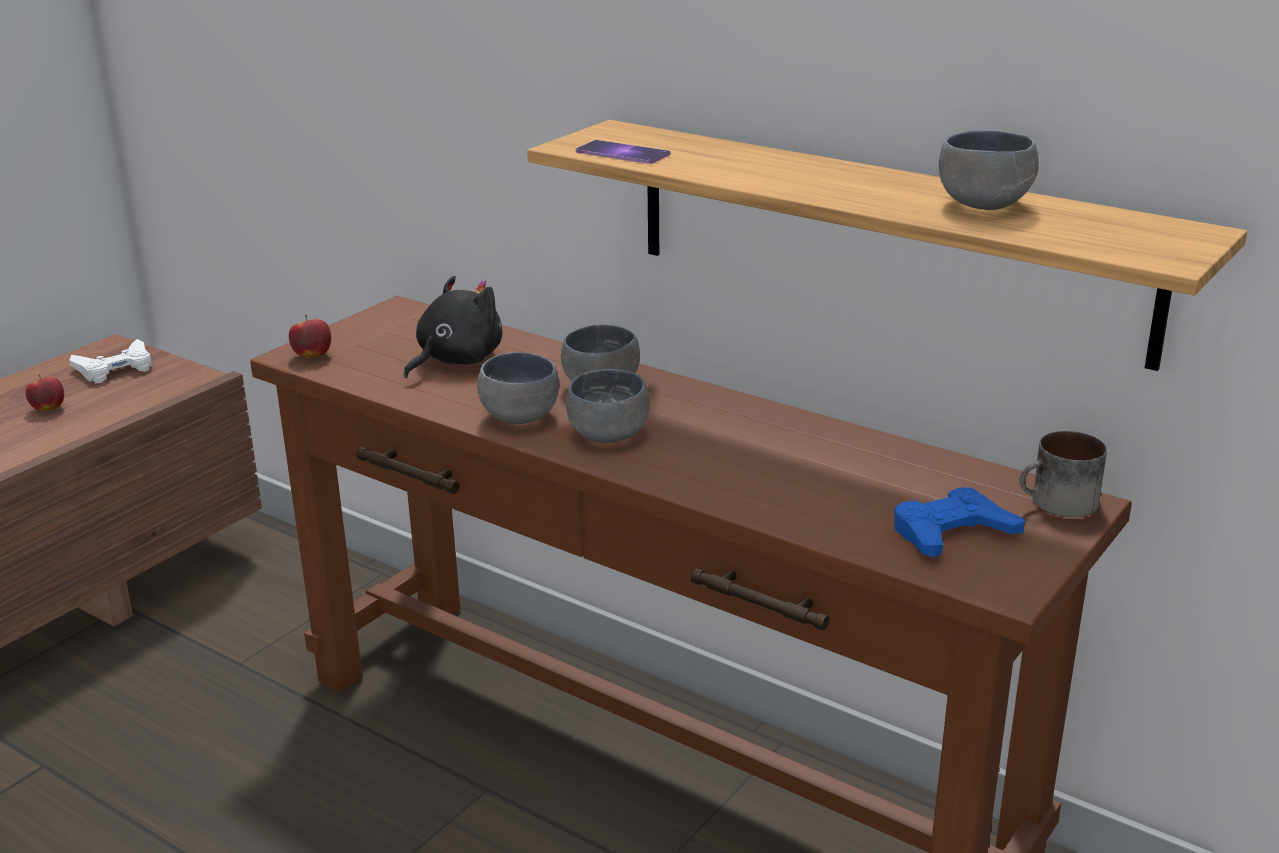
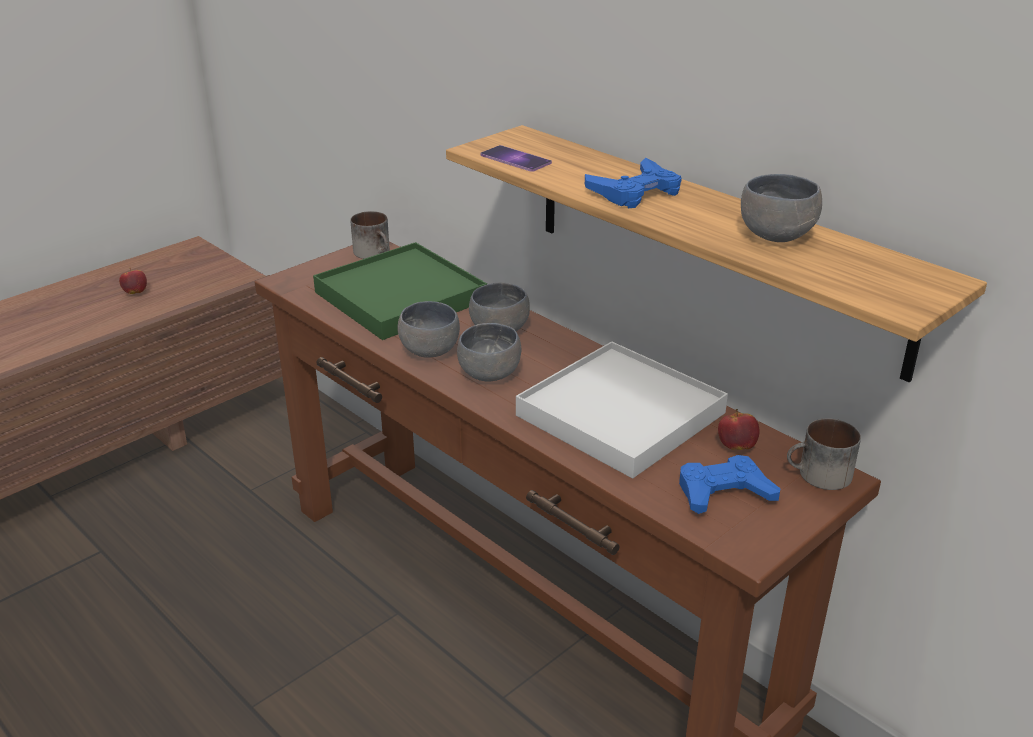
camera: 10 degrees right, 5 degrees up
white game controller [69,339,152,383] -> none
apple [289,315,331,358] -> apple moved to [718,409,760,450]
black plush toy [404,276,502,378] -> green tray [313,242,487,340]
none -> mug [350,211,390,259]
none -> white tray [516,341,728,478]
none -> blue game controller [585,158,682,208]

